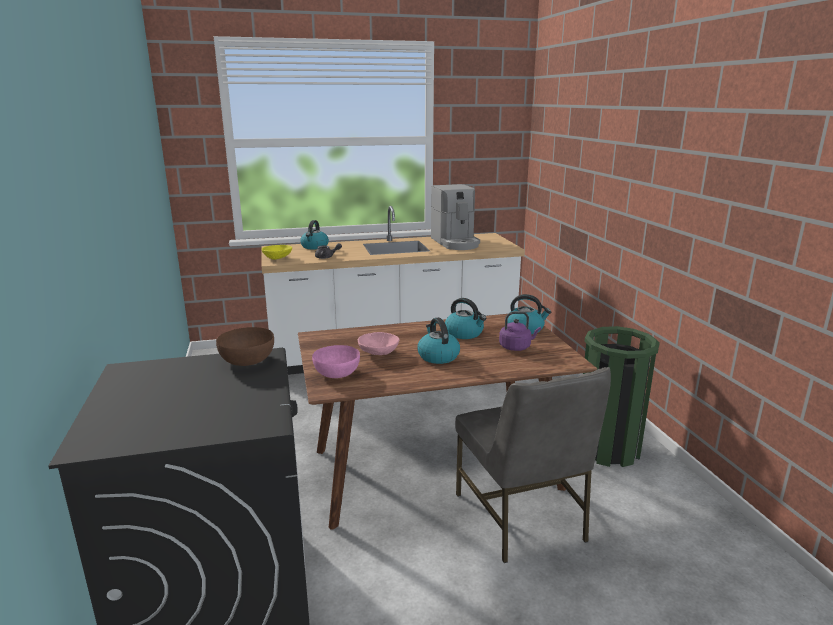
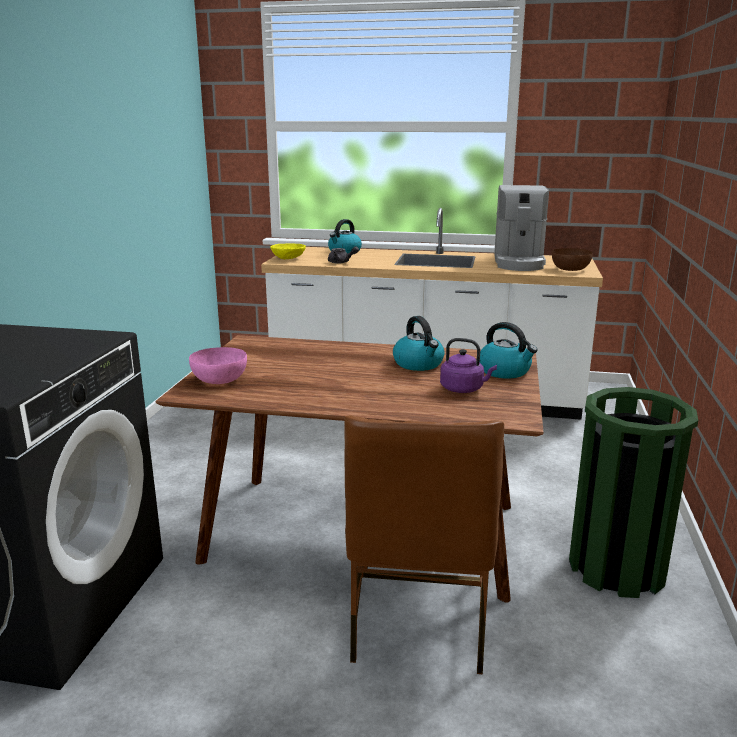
camera: 25 degrees right, 0 degrees up
brown bowl [216,327,274,366] -> brown bowl moved to [552,248,593,271]
pink bowl [358,332,399,355] -> none
kettle [417,318,460,364] -> none
grey chair [455,367,611,563] -> brown chair [344,415,504,674]

